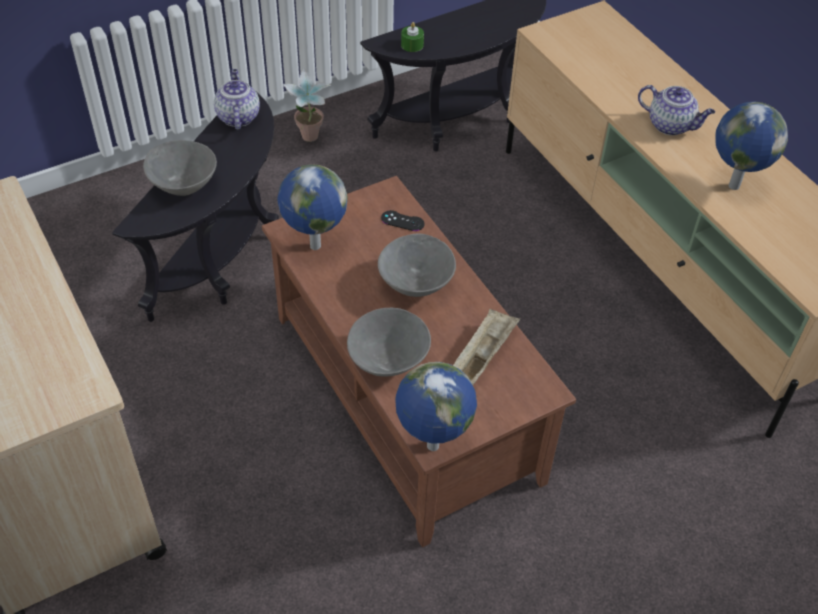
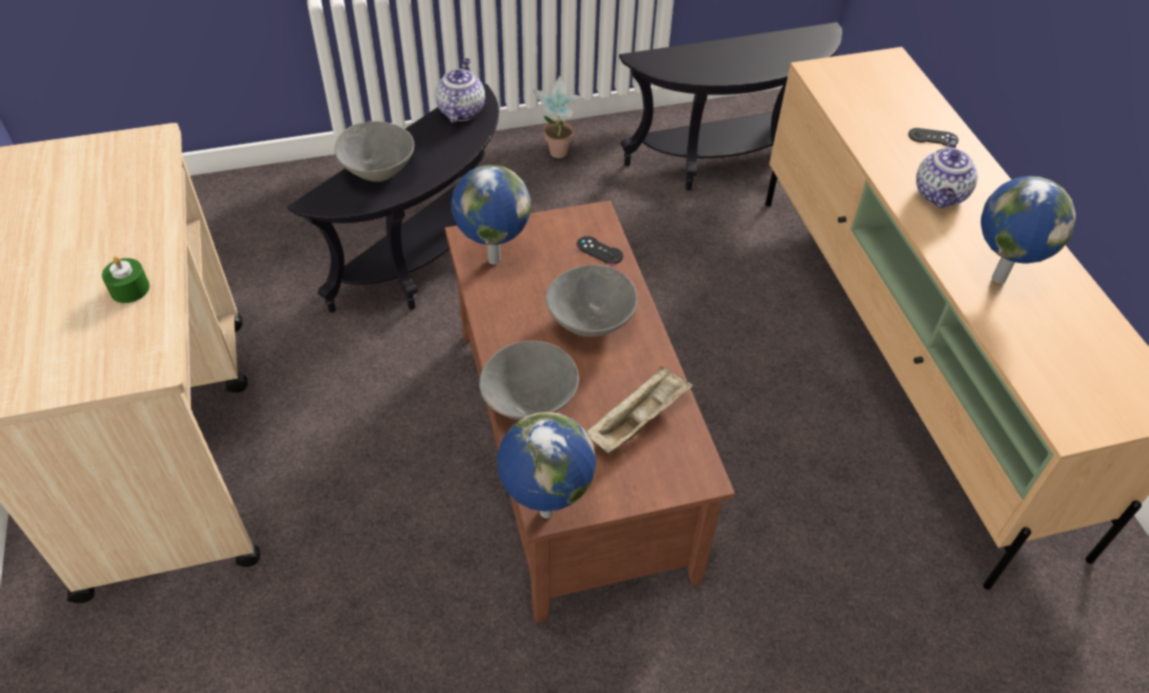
camera: 15 degrees right, 0 degrees up
green candle [401,22,424,52] -> green candle moved to [102,256,150,303]
teapot [638,85,715,135] -> teapot turned 60 degrees clockwise [916,137,978,208]
none -> black game controller [908,128,958,146]

